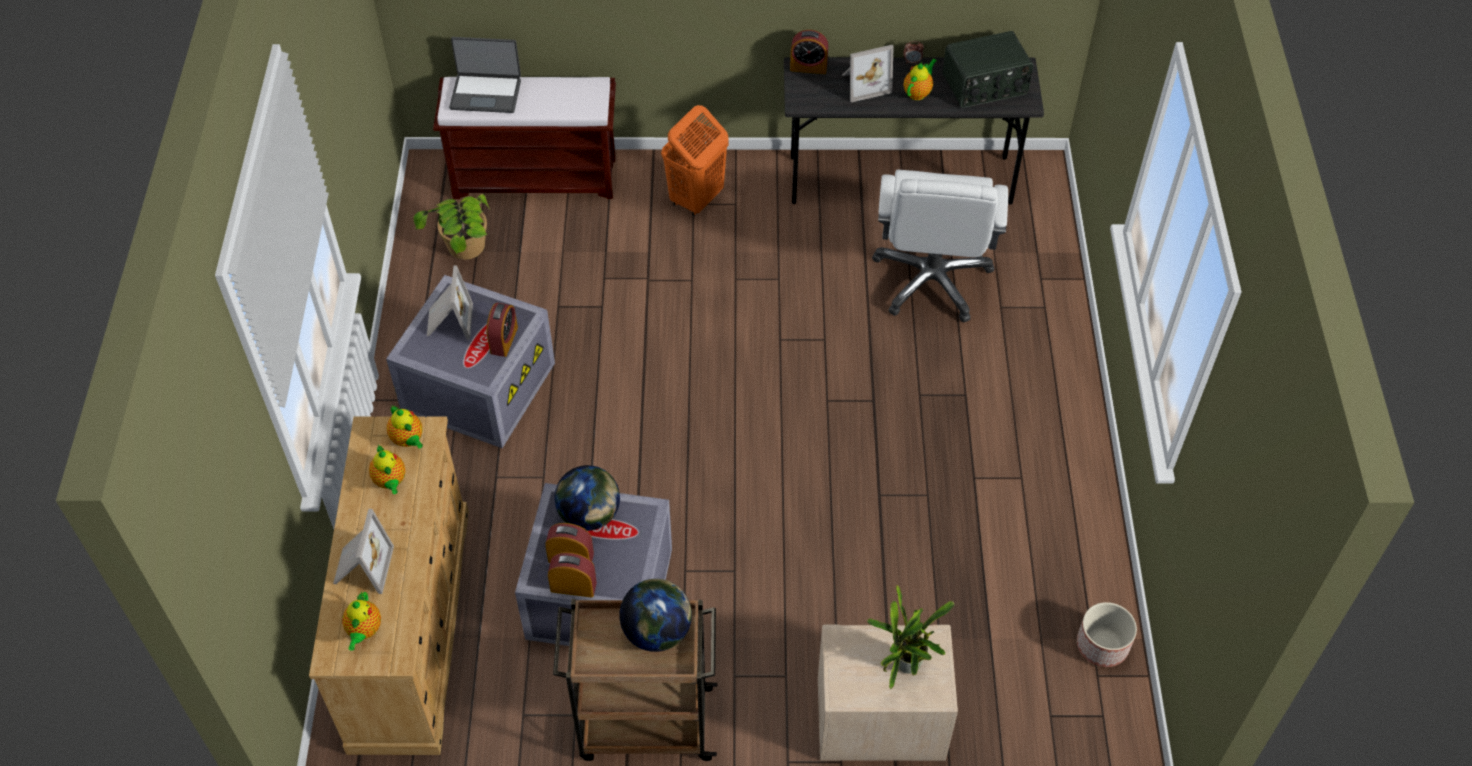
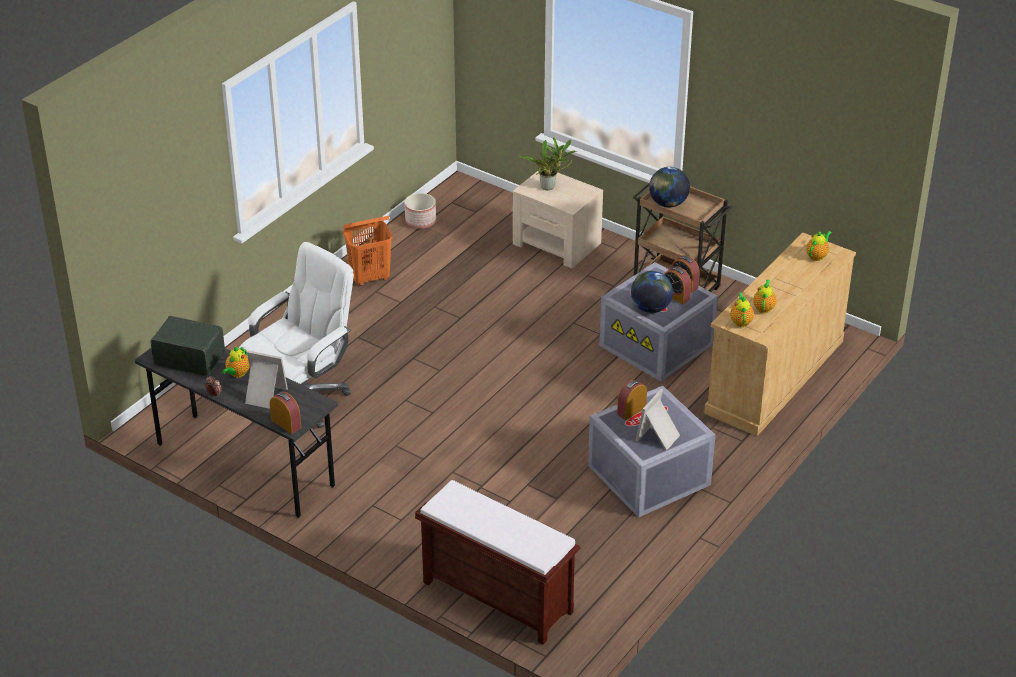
camera: 145 degrees left, 15 degrees down
picture frame [333,509,394,594] -> none
potted plant [413,194,490,260] -> none
laptop [449,37,521,113] -> none
orange laundry basket [661,105,728,216] -> orange laundry basket moved to [343,216,392,286]
teapot [903,58,937,100] -> teapot turned 45 degrees counterclockwise [222,347,250,378]

